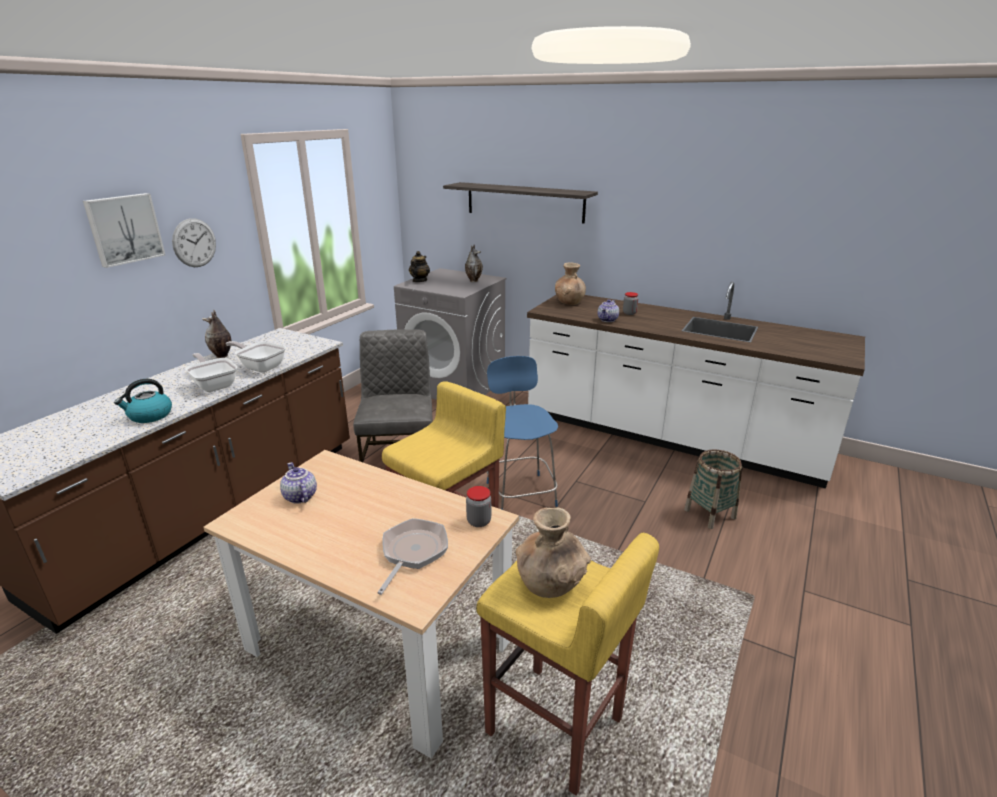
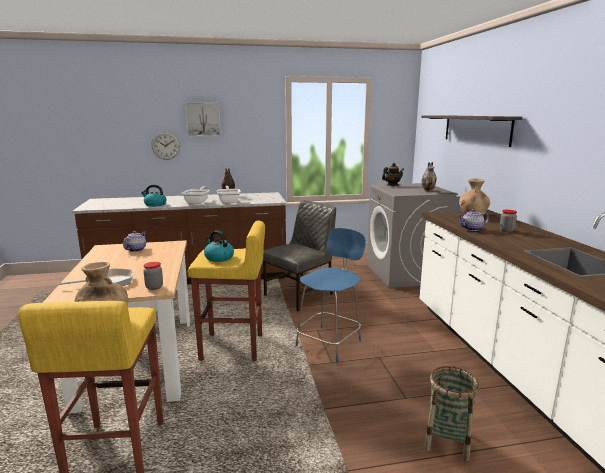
camera: 50 degrees right, 10 degrees down
wall clock [172,218,216,267] -> wall clock moved to [151,132,180,160]
none -> kettle [204,231,234,262]

